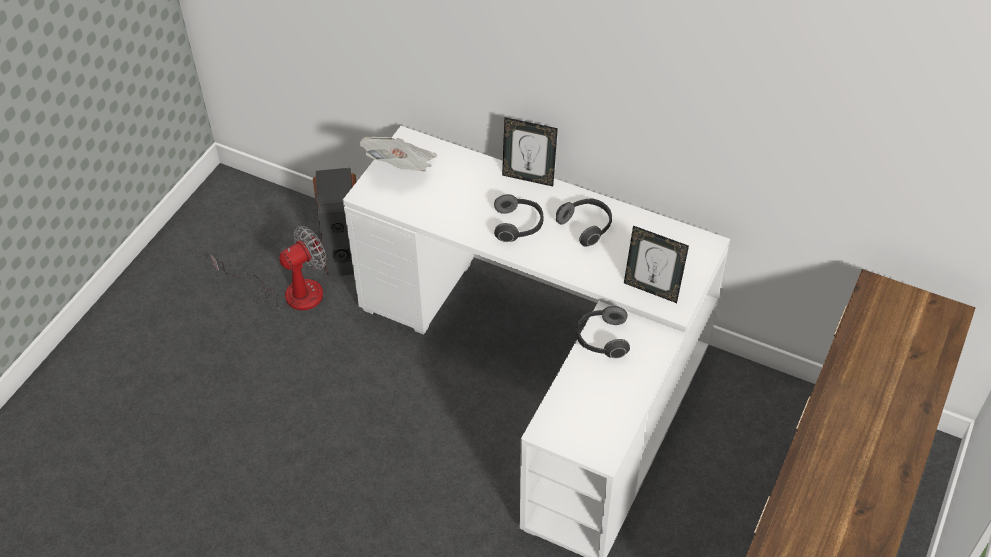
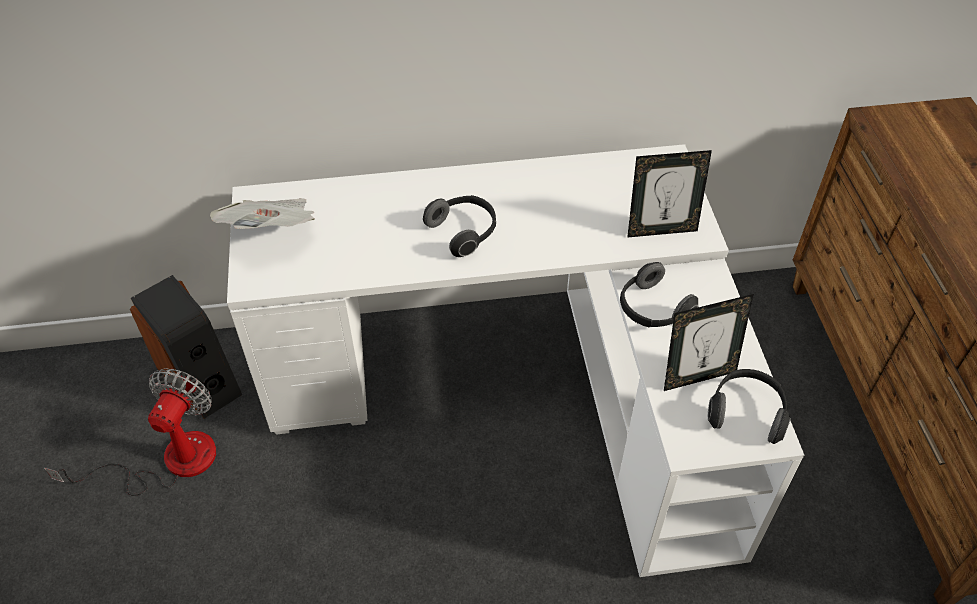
camera: 35 degrees left, 0 degrees up
picture frame [502,117,558,186] -> picture frame moved to [664,294,753,391]
headphones [556,198,612,247] -> headphones moved to [708,369,791,444]

